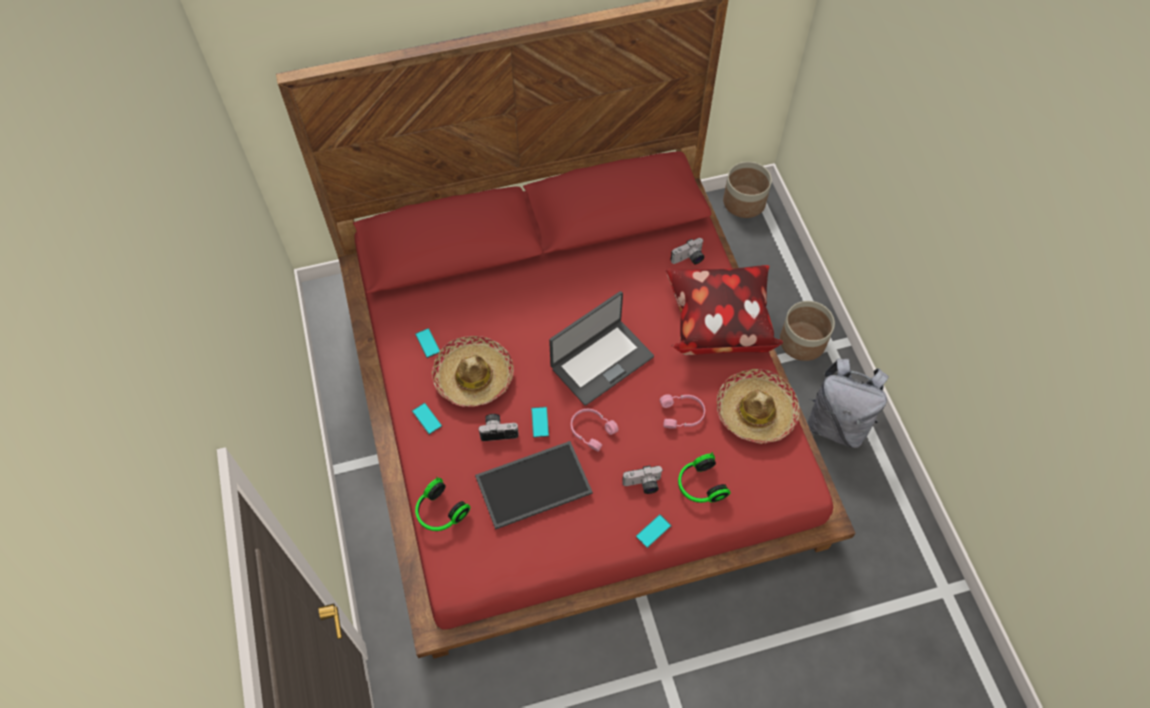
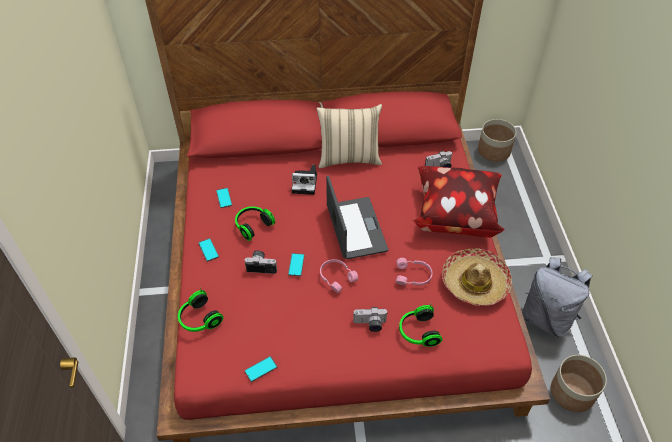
camera: 10 degrees right, 10 degrees down
hat [432,336,514,407] -> headphones [235,206,275,241]
tray [475,441,593,530] -> none
laptop [549,291,654,406] -> laptop turned 75 degrees counterclockwise [326,176,388,259]
phone [636,514,672,548] -> phone moved to [244,356,278,382]
planter [780,301,835,361] -> planter moved to [551,355,607,412]
none -> camera [292,165,317,195]
none -> beige pillow [317,104,382,168]

